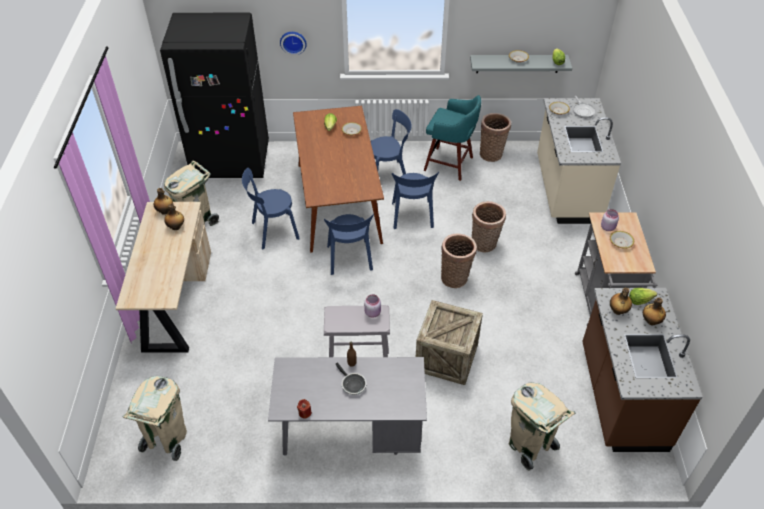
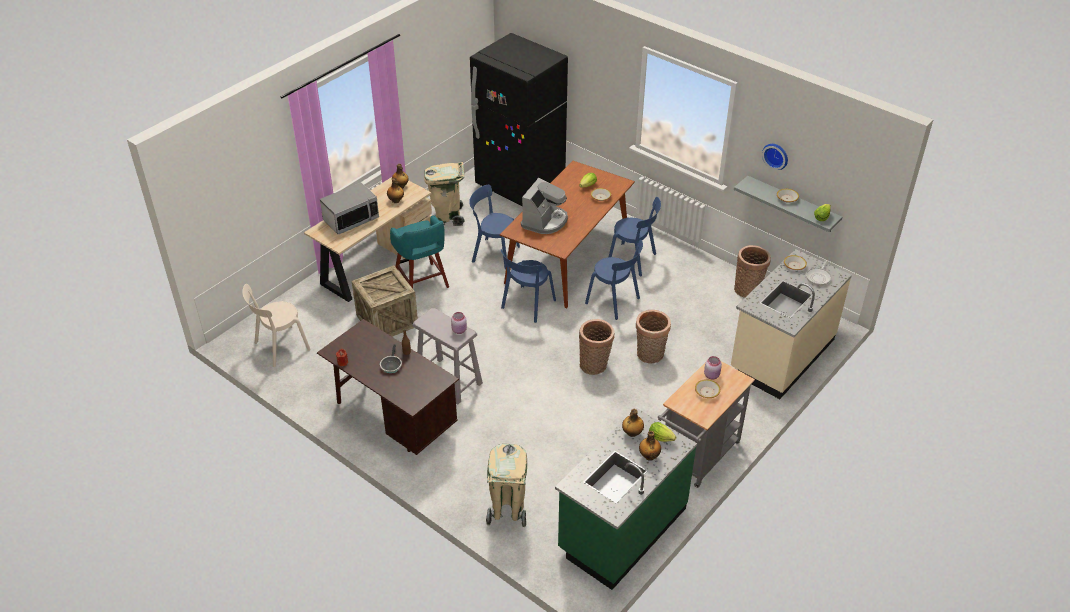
camera: 40 degrees right, 5 degrees down
beige trash can [123,376,187,461] -> beige chair [242,284,311,367]
grey desk [268,357,427,456] -> brown desk [317,319,459,455]
wall clock [280,32,307,55] -> wall clock moved to [762,144,788,170]
blue chair [392,172,439,229] -> blue chair turned 90 degrees counterclockwise [585,240,643,320]
crate [416,300,483,385] -> crate moved to [351,265,418,337]
turquoise stool [424,95,481,181] -> turquoise stool moved to [390,215,449,288]
brown counter [582,288,703,452] -> green counter [555,408,697,590]
none -> microwave [320,182,379,235]
none -> coffee machine [521,178,568,234]

